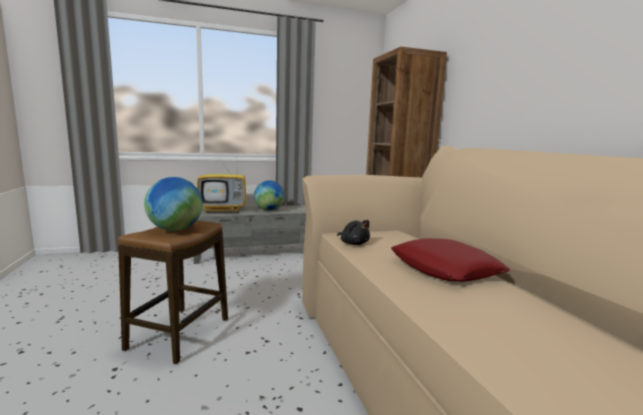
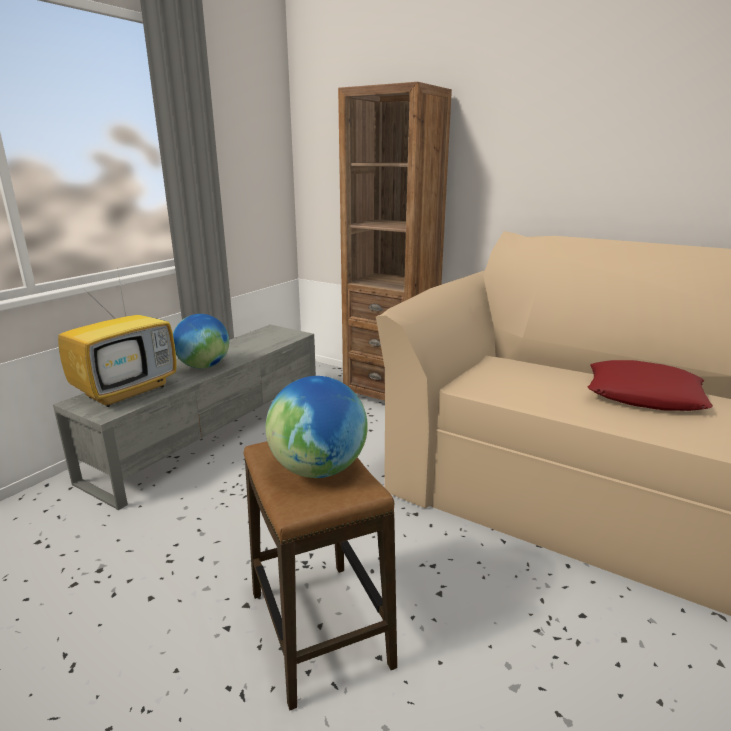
camera: 40 degrees left, 10 degrees up
black plush toy [337,220,370,245] -> none

